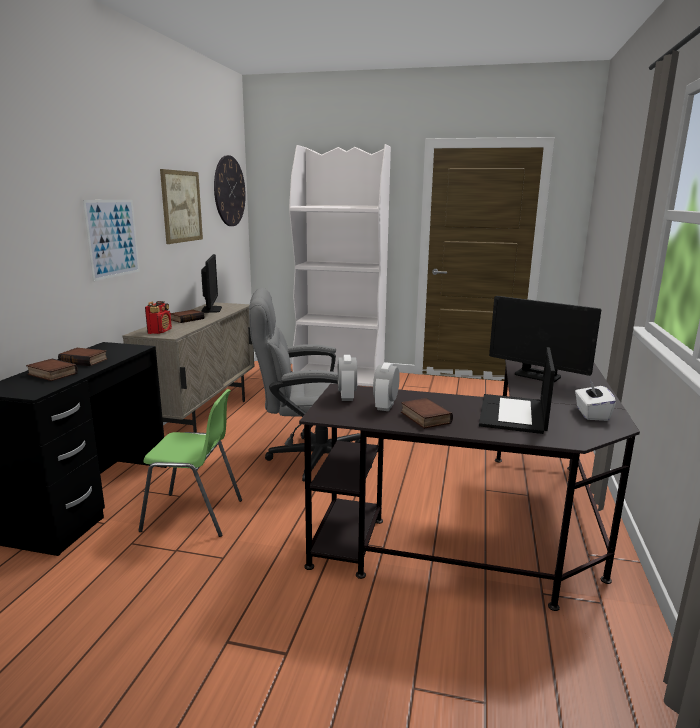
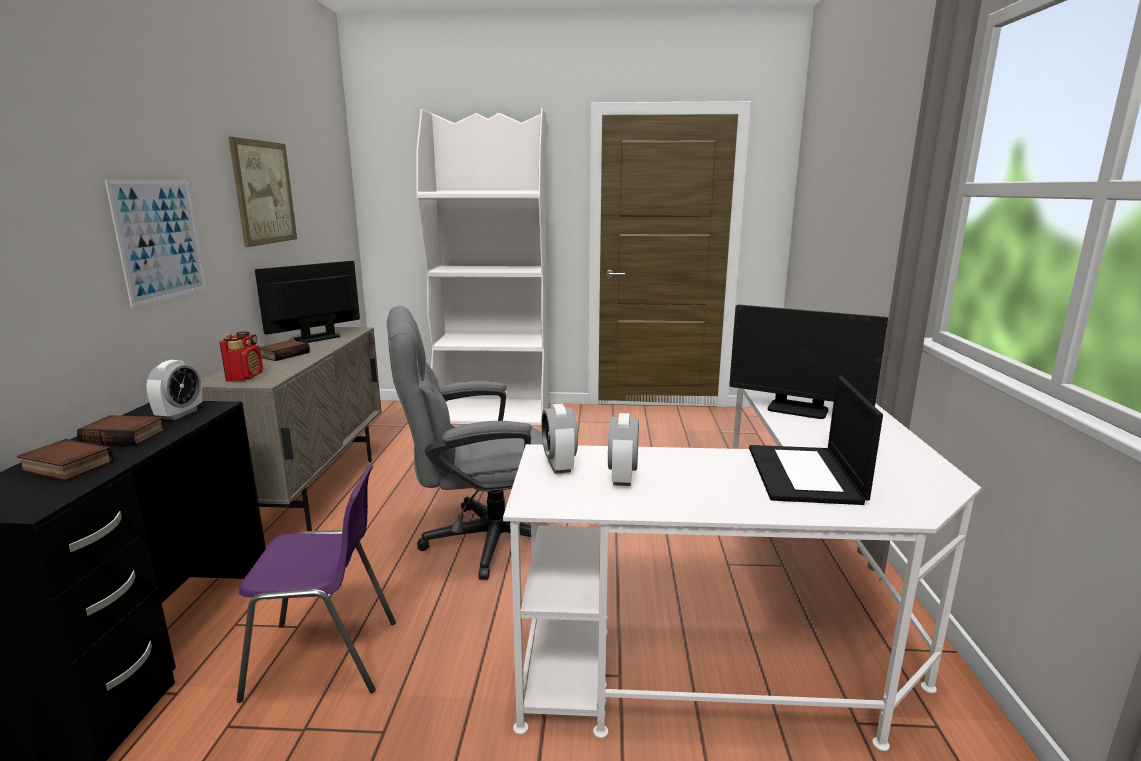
camera: 10 degrees left, 0 degrees up
green chair [138,389,242,537] -> purple chair [237,465,396,703]
monitor [201,254,222,313] -> monitor turned 120 degrees counterclockwise [255,261,360,343]
wall clock [214,155,246,226] -> none
black desk [299,360,640,611] -> white desk [503,388,981,751]
book [401,398,453,429] -> none
white tissue box [575,380,616,421] -> none
none -> alarm clock [146,360,202,420]

